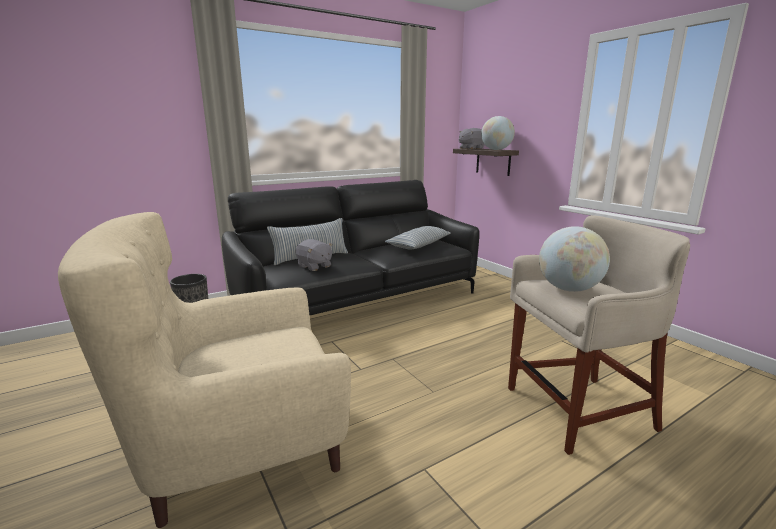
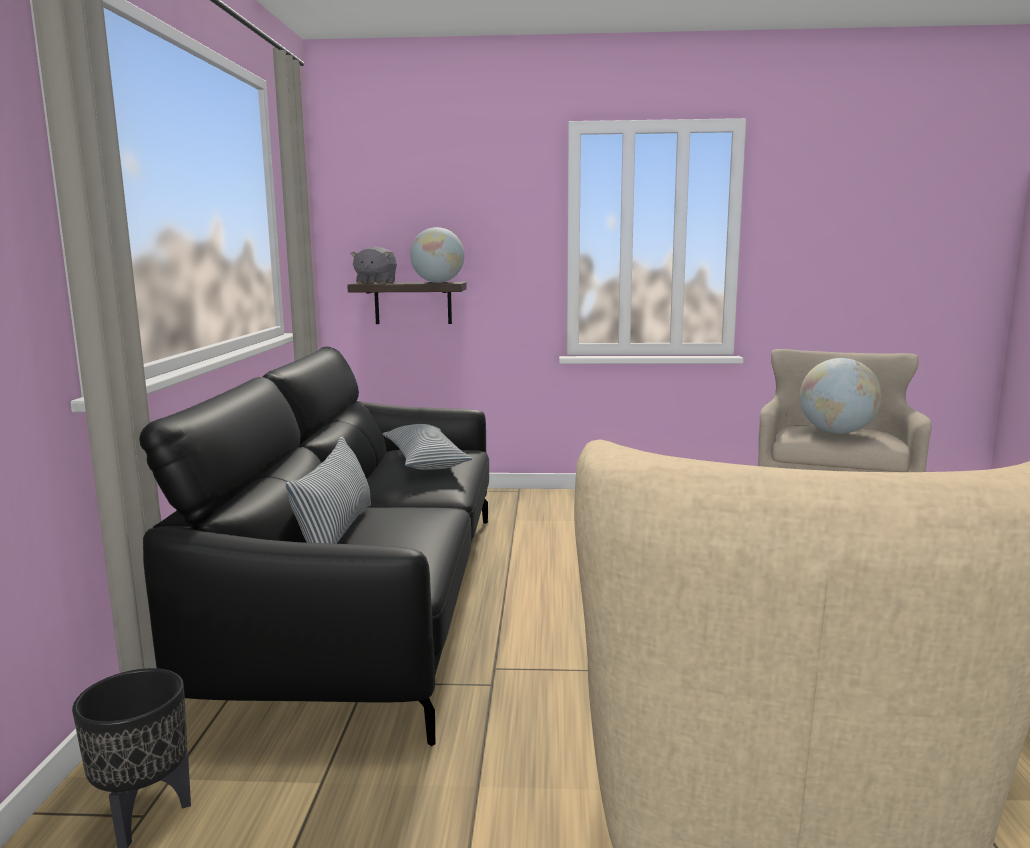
camera: 55 degrees left, 5 degrees down
grey plush toy [295,239,333,271] -> none

